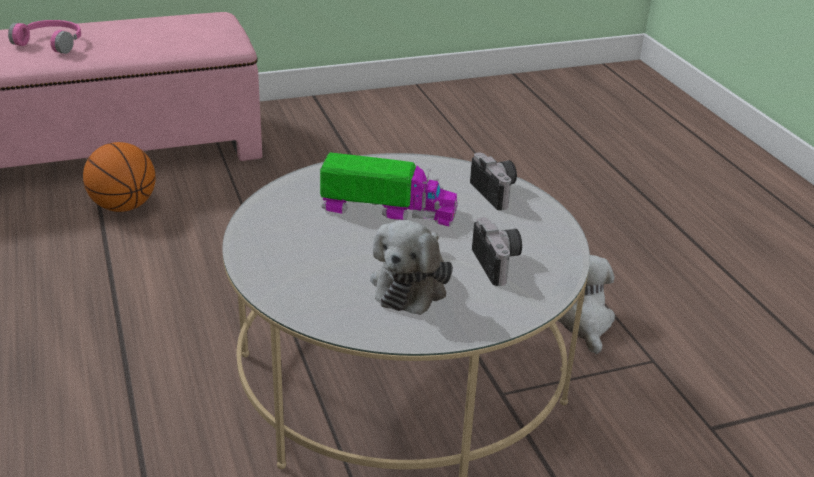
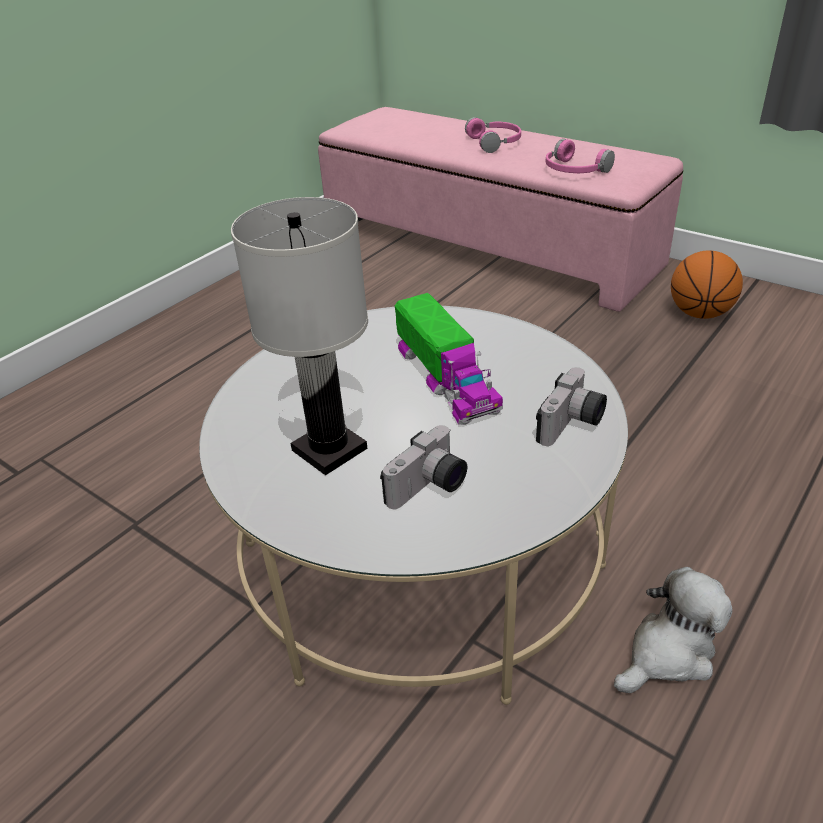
camera: 60 degrees right, 5 degrees up
basketball [83,142,156,212] -> basketball moved to [671,250,743,319]
plush toy [370,220,453,315] -> white table lamp [231,197,368,475]
none -> pink headphones [546,139,615,173]

